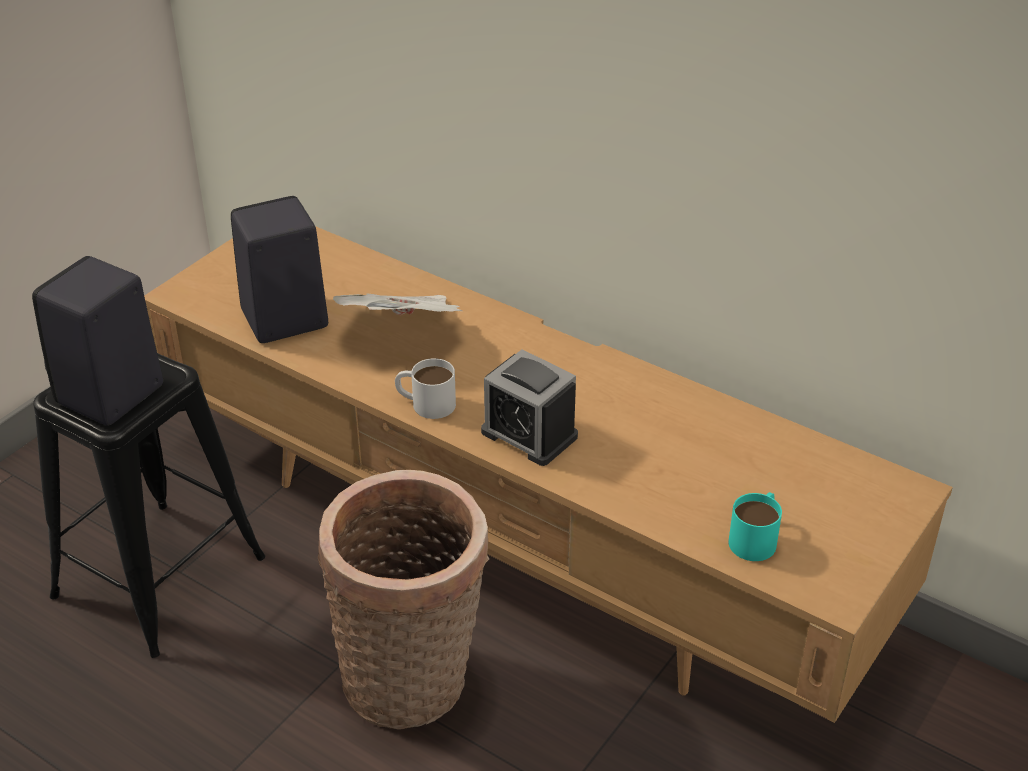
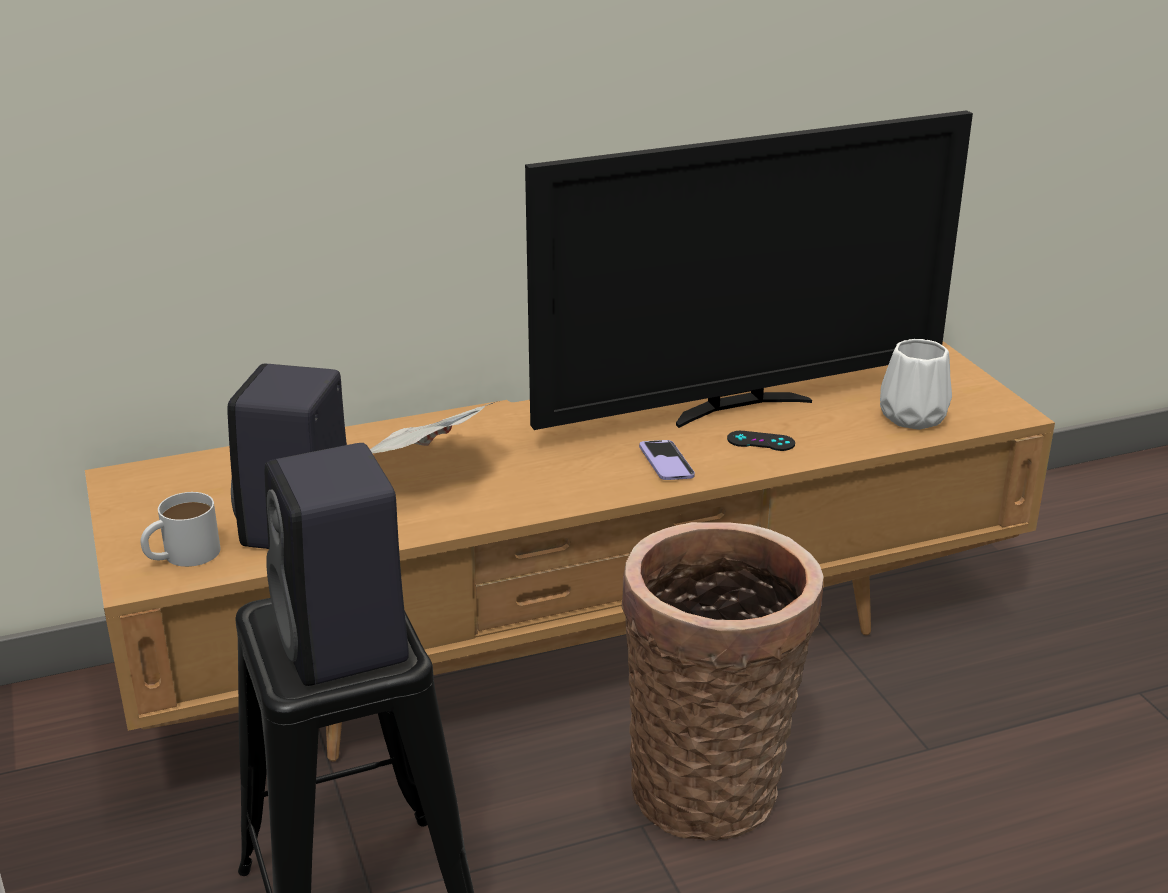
camera: 55 degrees left, 10 degrees down
white mug [395,358,456,419] -> white mug moved to [140,492,221,567]
alarm clock [481,349,578,466] -> phone [639,440,695,480]
turquoise mug [728,492,782,561] -> white vase [880,339,952,430]
none -> television [525,110,973,430]
none -> black game controller [727,431,795,451]

